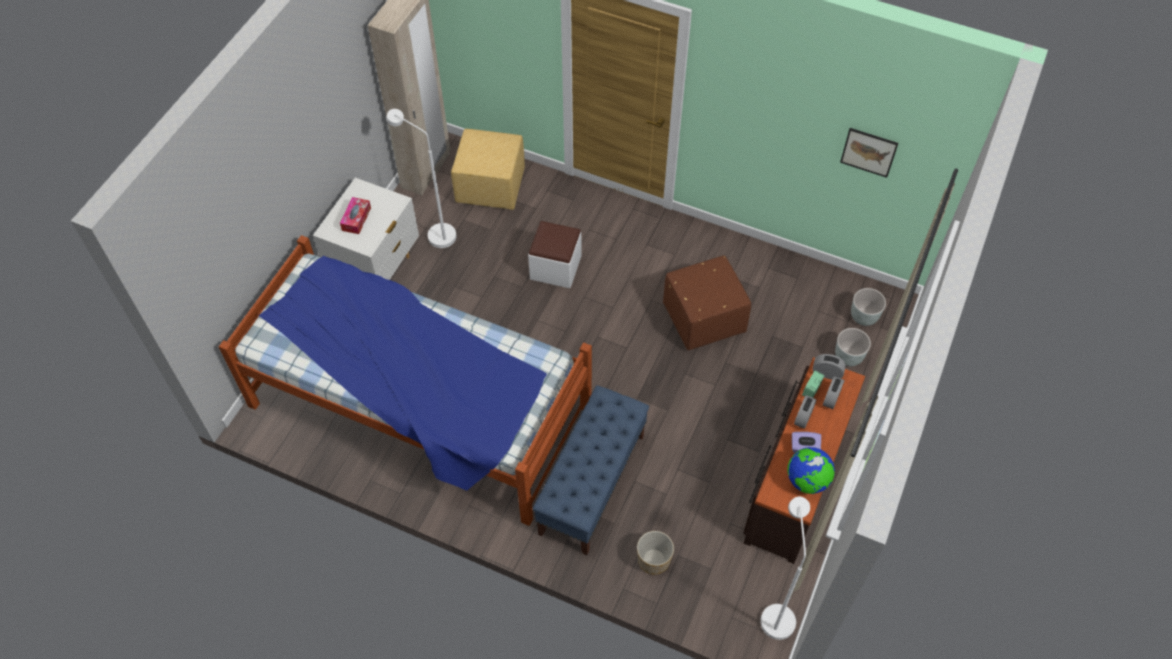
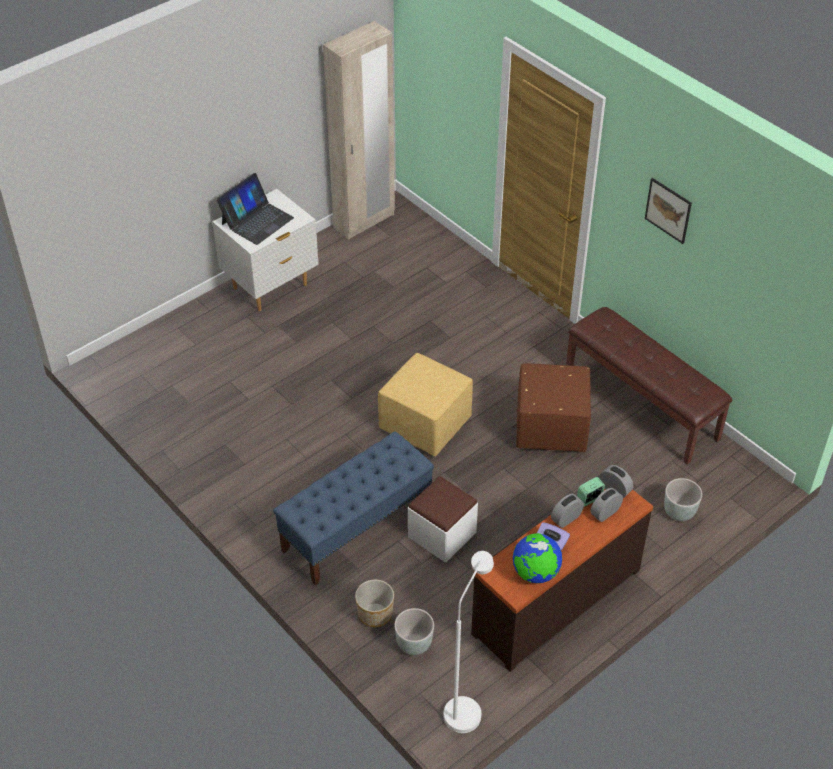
camera: 25 degrees right, 10 degrees down
bed [219,235,592,526] -> none
tissue box [340,197,371,234] -> laptop [217,173,294,245]
white floor lamp [386,109,456,248] -> none
yellow ottoman [451,129,525,210] -> yellow ottoman moved to [378,353,473,456]
white ottoman [528,221,581,288] -> white ottoman moved to [408,476,478,562]
picture [840,128,898,178] -> picture moved to [645,178,692,244]
grey planter [851,288,886,326] -> grey planter moved to [394,608,434,655]
none -> brown bench [566,307,732,464]

